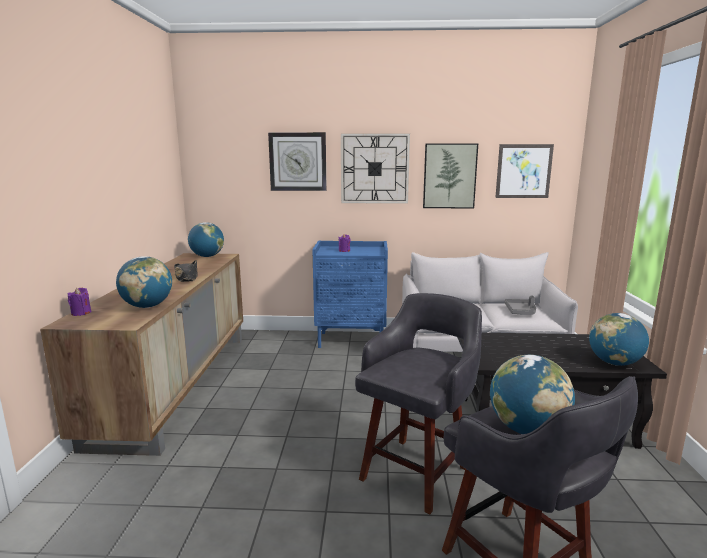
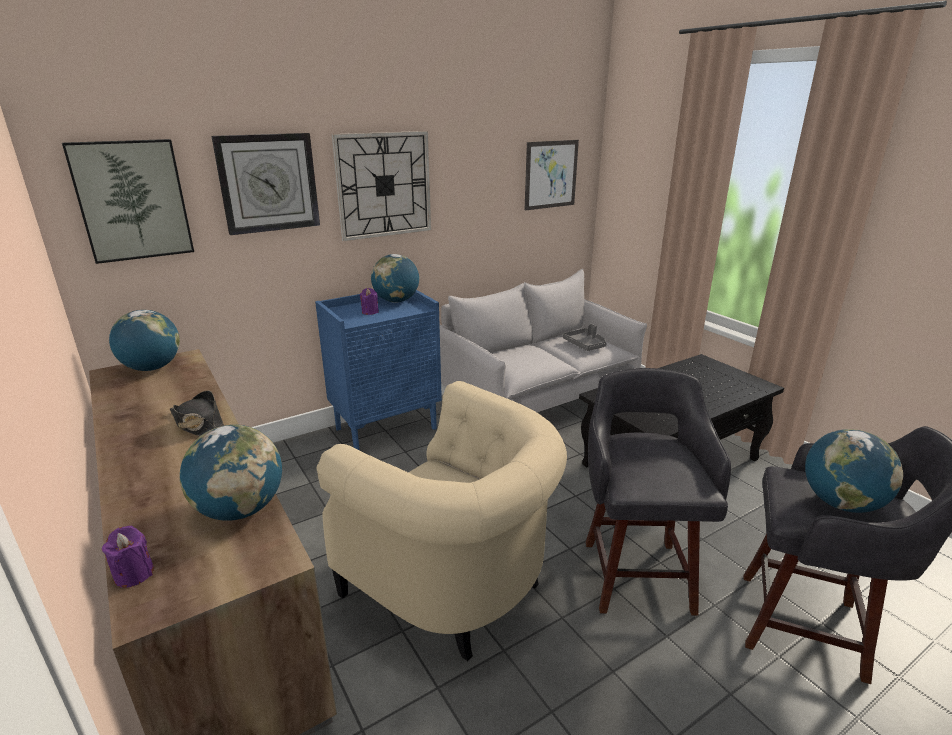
camera: 35 degrees left, 10 degrees up
picture [423,144,478,208] -> picture moved to [62,139,194,264]
globe [589,313,649,366] -> globe moved to [371,254,419,303]
none -> beige armchair [317,381,567,661]

